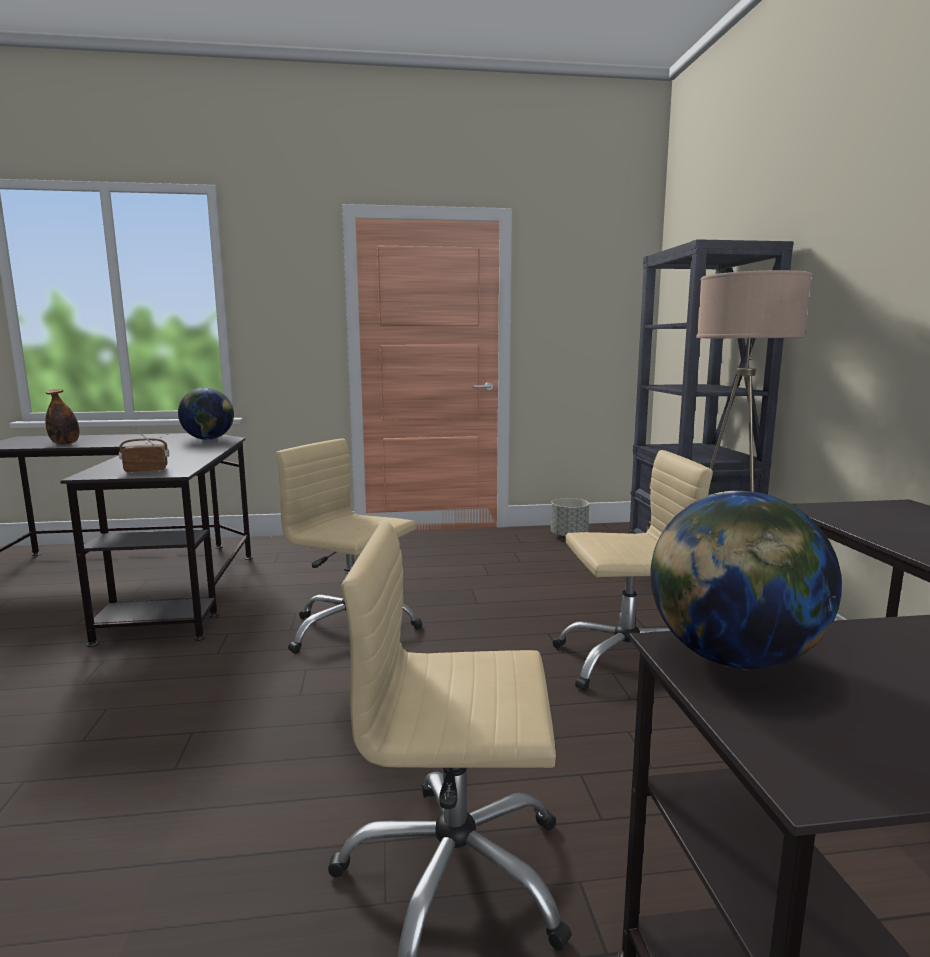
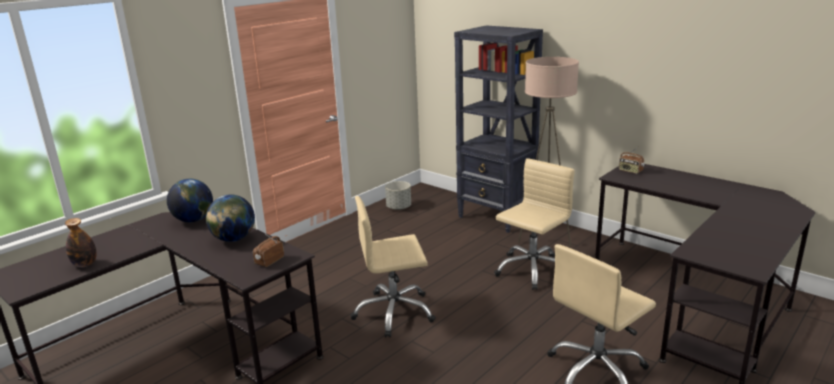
camera: 40 degrees left, 10 degrees up
globe [650,491,842,669] -> globe moved to [206,194,255,242]
none -> radio [619,146,645,174]

